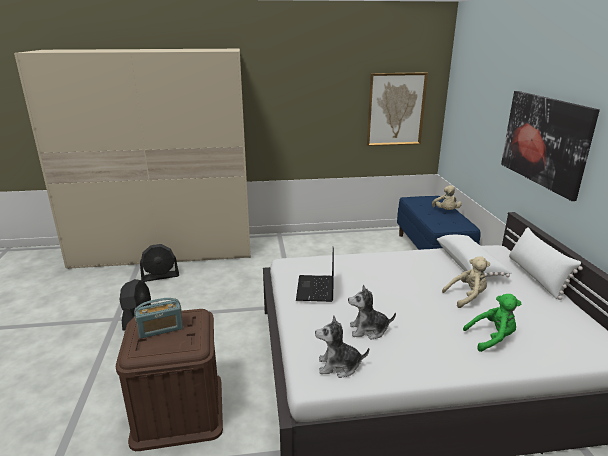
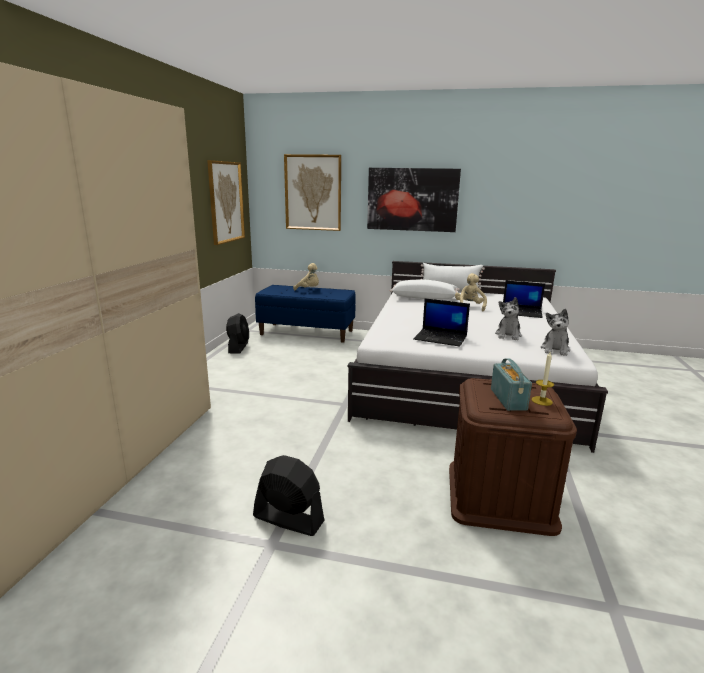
camera: 70 degrees left, 5 degrees down
black fan [140,244,179,282] -> black fan moved to [226,313,249,354]
green plush toy [463,294,521,352] -> laptop [501,281,545,318]
none -> picture [284,154,341,231]
none -> candle [531,352,554,406]

